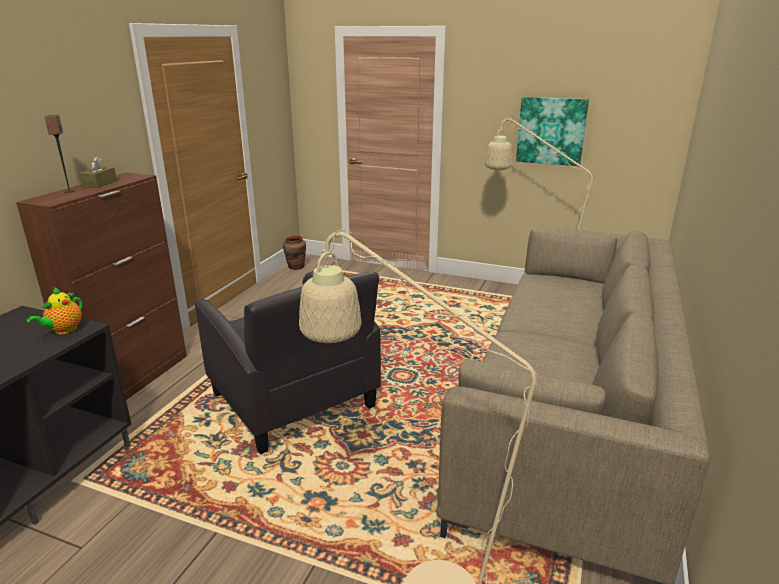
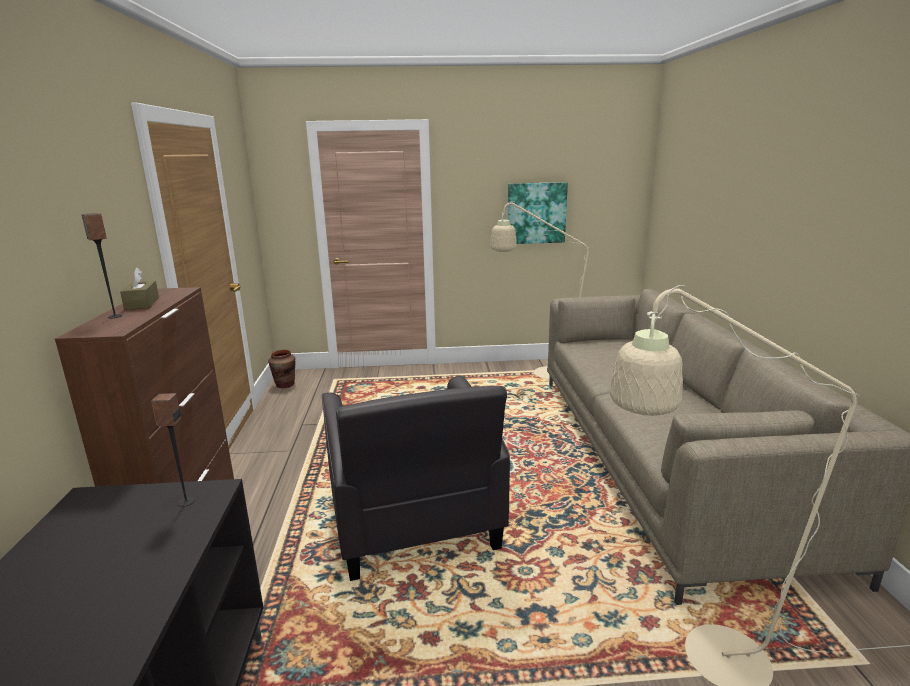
camera: 25 degrees left, 5 degrees down
teapot [26,287,82,334] -> speaker [151,393,195,507]
black armchair [194,271,381,454] -> black armchair turned 45 degrees clockwise [322,376,510,581]

